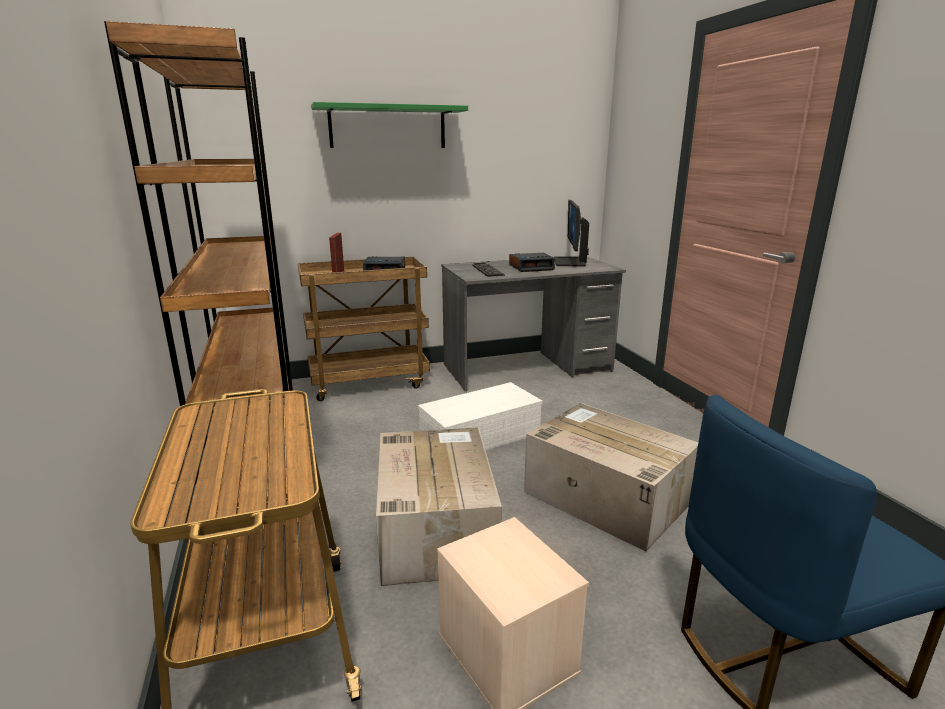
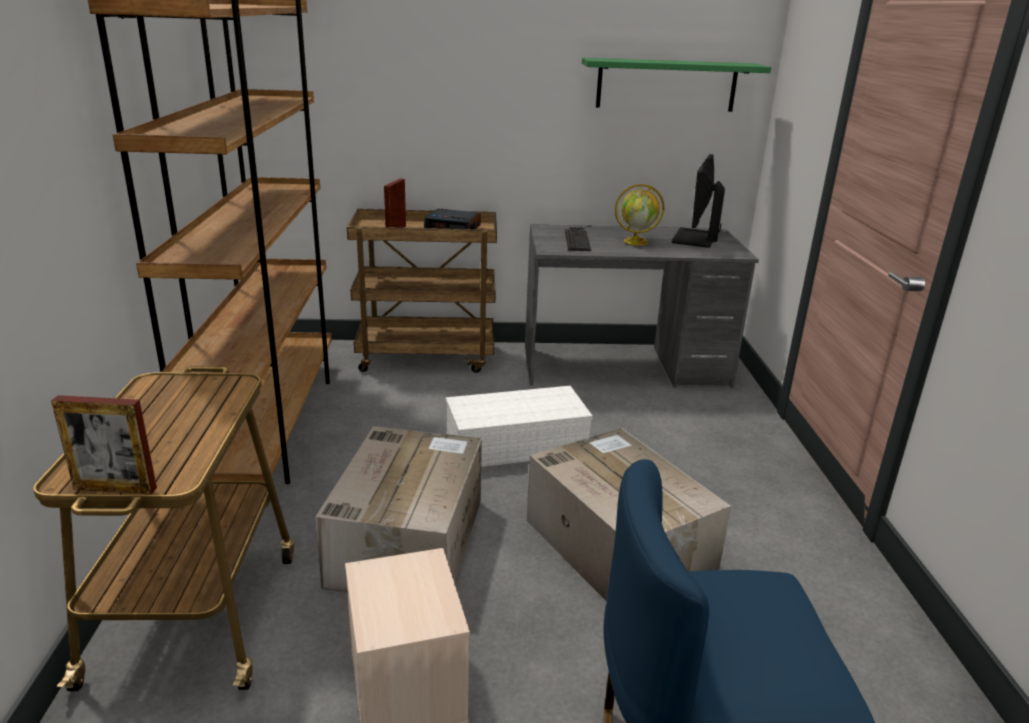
camera: 15 degrees right, 5 degrees up
green shelf [311,102,468,148] -> green shelf moved to [582,58,771,112]
alarm clock [509,253,555,272] -> globe [615,184,664,246]
none -> picture frame [51,395,157,494]

